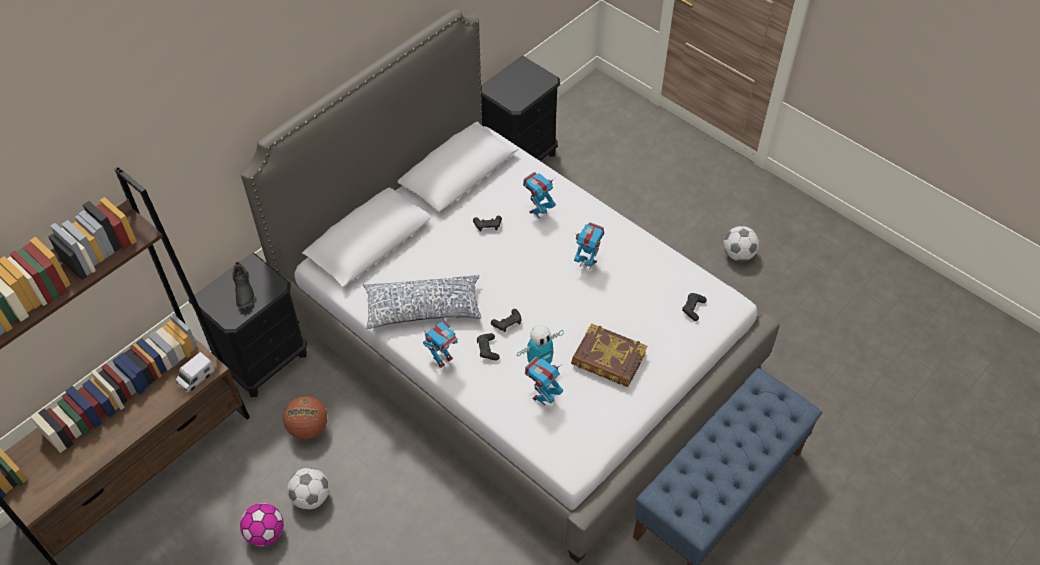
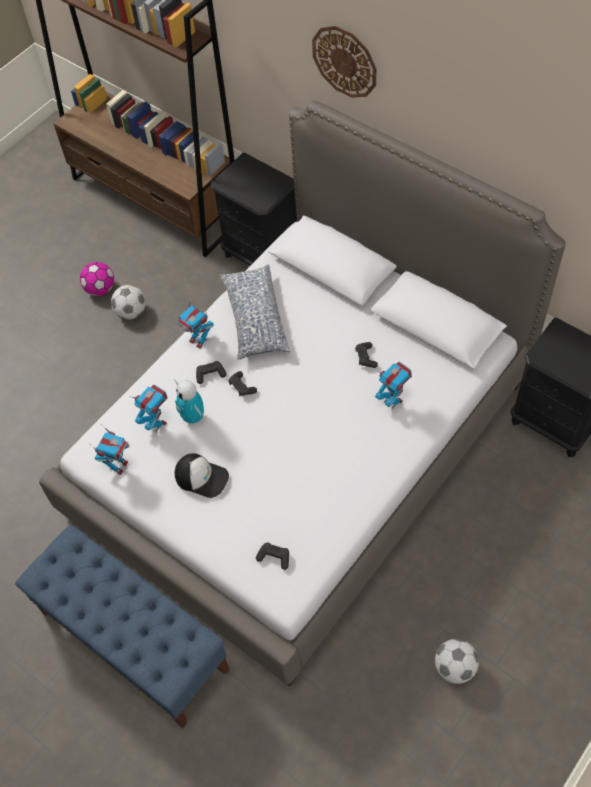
camera: 90 degrees right, 5 degrees up
toy truck [176,352,215,393] -> none
black shoe [233,262,254,309] -> none
basketball [283,396,327,440] -> none
book [571,323,647,387] -> cap [175,453,229,498]
toy robot [574,222,605,270] -> toy robot moved to [90,424,129,475]
none -> wall clock [312,26,376,98]

